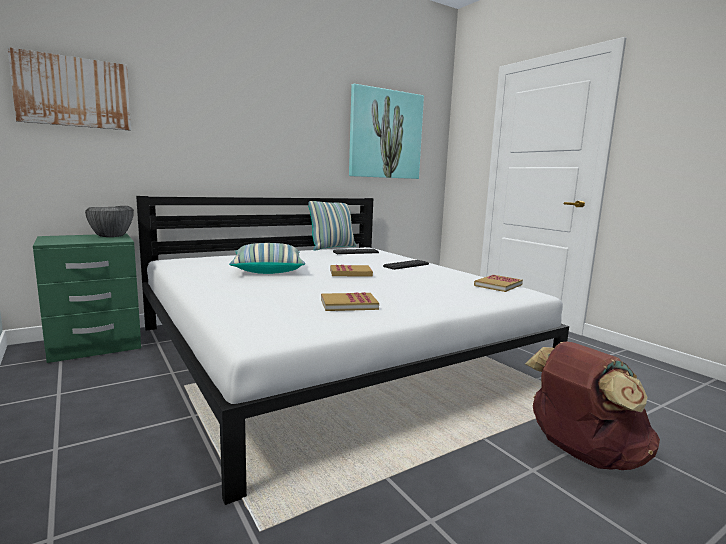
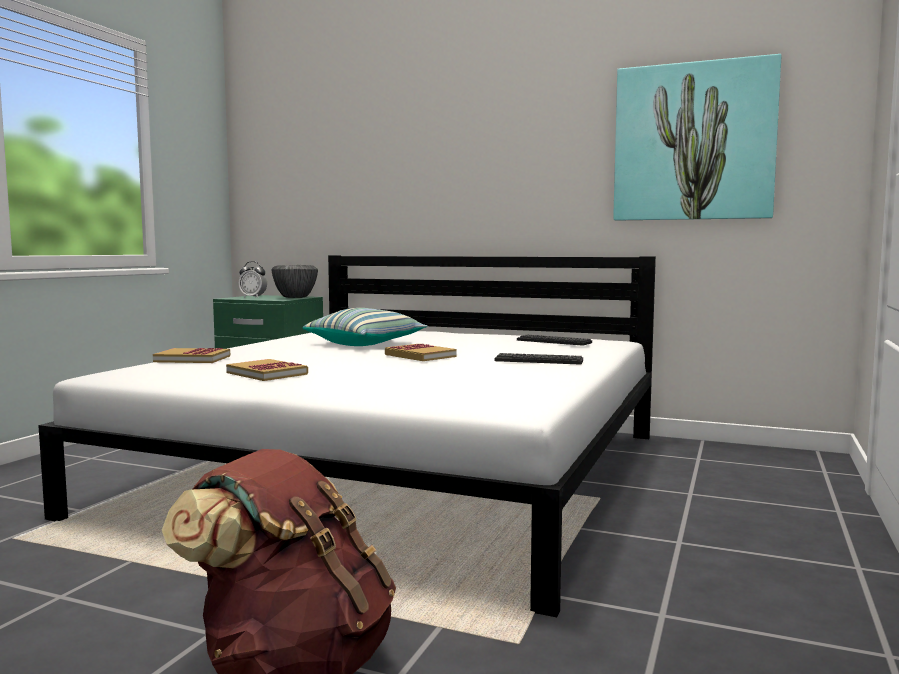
camera: 55 degrees right, 5 degrees down
picture [7,47,131,131] -> none
pillow [308,201,356,251] -> none
book [474,275,523,292] -> book moved to [153,348,230,363]
none -> alarm clock [239,261,267,298]

